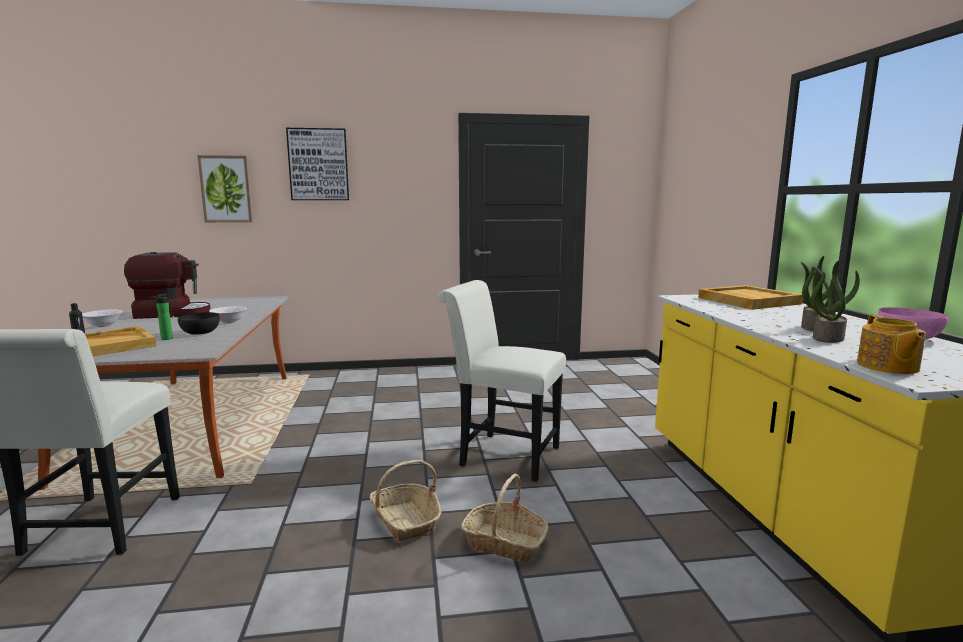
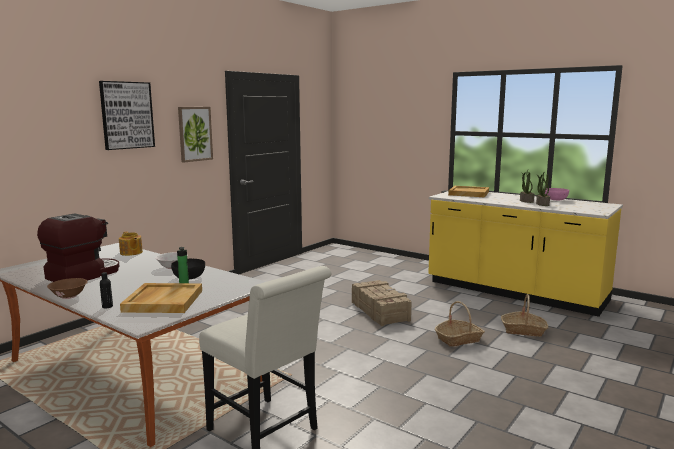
camera: 45 degrees left, 0 degrees up
white bowl [82,310,122,327] -> brown bowl [47,278,88,299]
picture [197,155,253,222] -> picture moved to [178,107,213,163]
basket [369,460,441,541] -> basket moved to [501,294,548,337]
white chair [438,280,566,482] -> crate [352,280,412,326]
teapot [857,314,926,374] -> teapot moved to [119,231,143,256]

